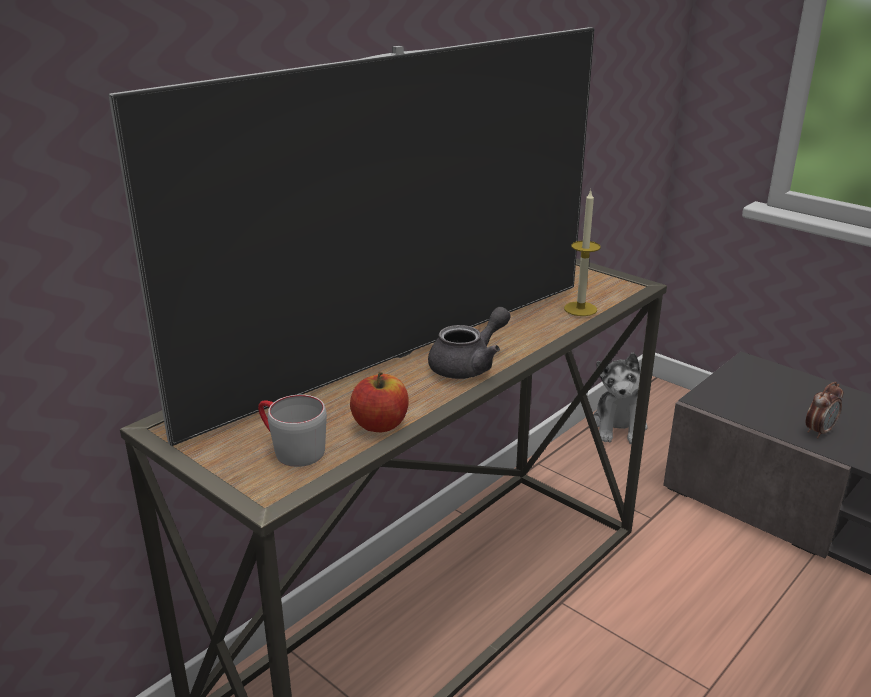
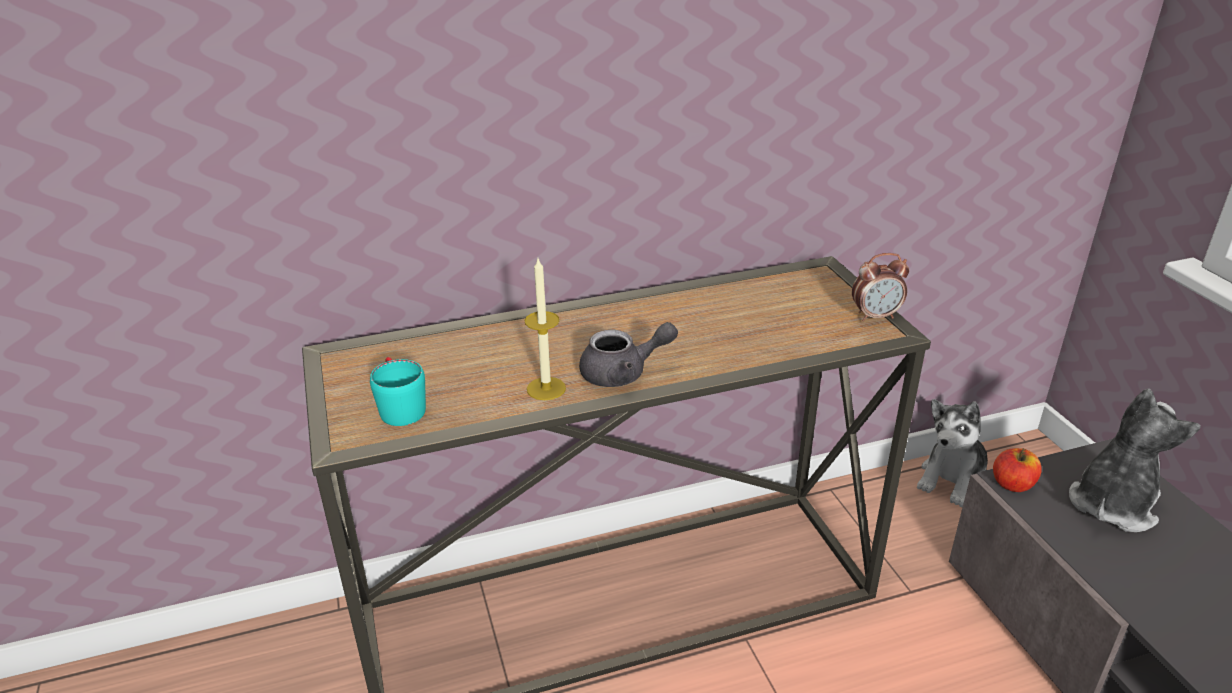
camera: 30 degrees right, 5 degrees up
television [109,27,595,446] -> none
grey mug [258,395,327,467] -> turquoise mug [370,357,426,426]
apple [350,372,409,432] -> apple moved to [993,448,1041,492]
candle [564,190,601,316] -> candle moved to [525,259,566,400]
alarm clock [806,382,843,438] -> alarm clock moved to [852,253,909,321]
none -> plush toy [1069,388,1201,532]

